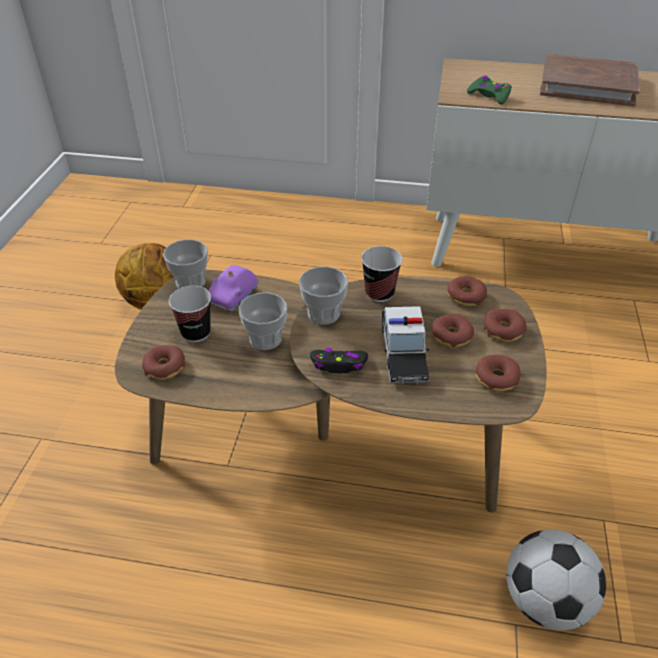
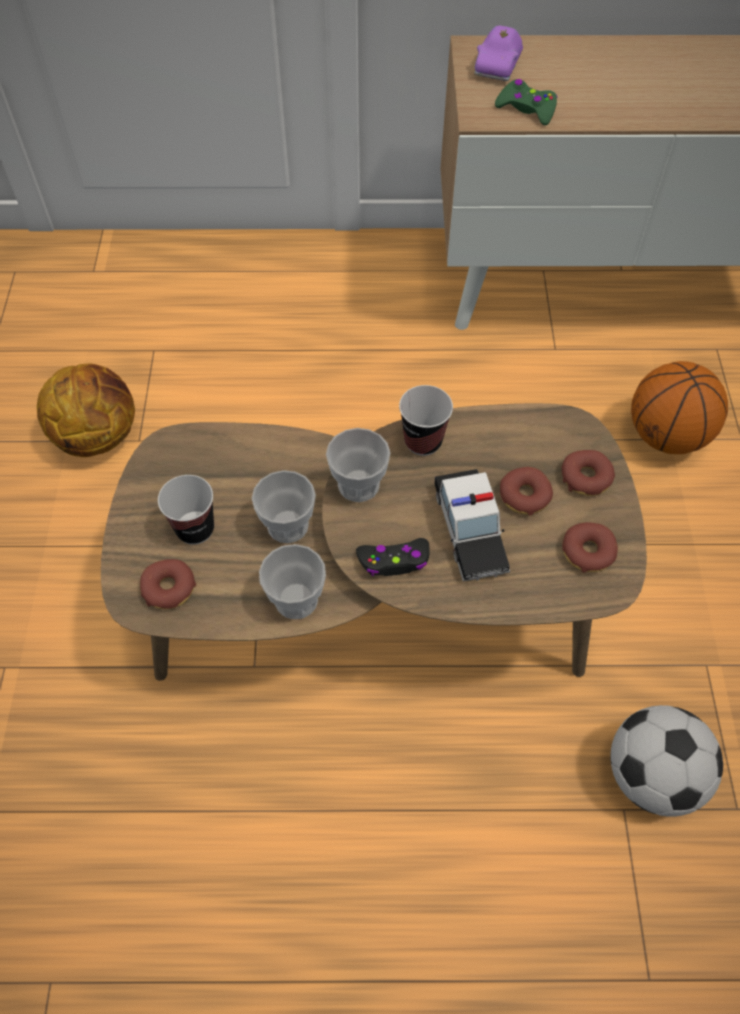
camera: 10 degrees left, 15 degrees up
cup [163,239,208,289] -> cup moved to [259,544,326,619]
purple toy car [208,265,259,312] -> purple toy car moved to [474,26,523,81]
donut [448,276,487,306] -> none
brown book [540,54,640,106] -> none
none -> basketball [631,361,728,454]

